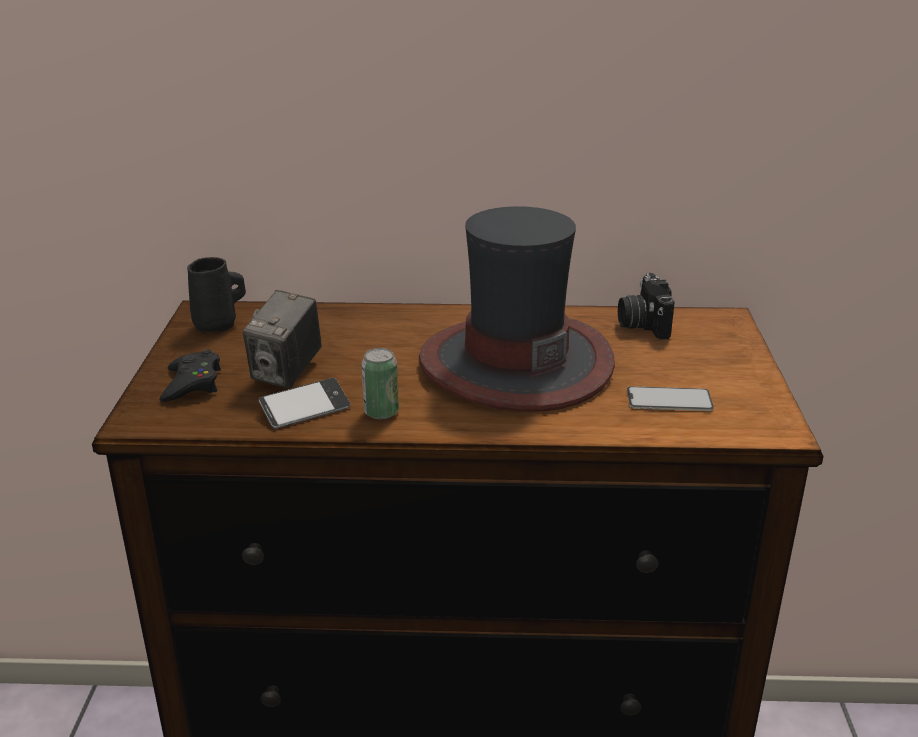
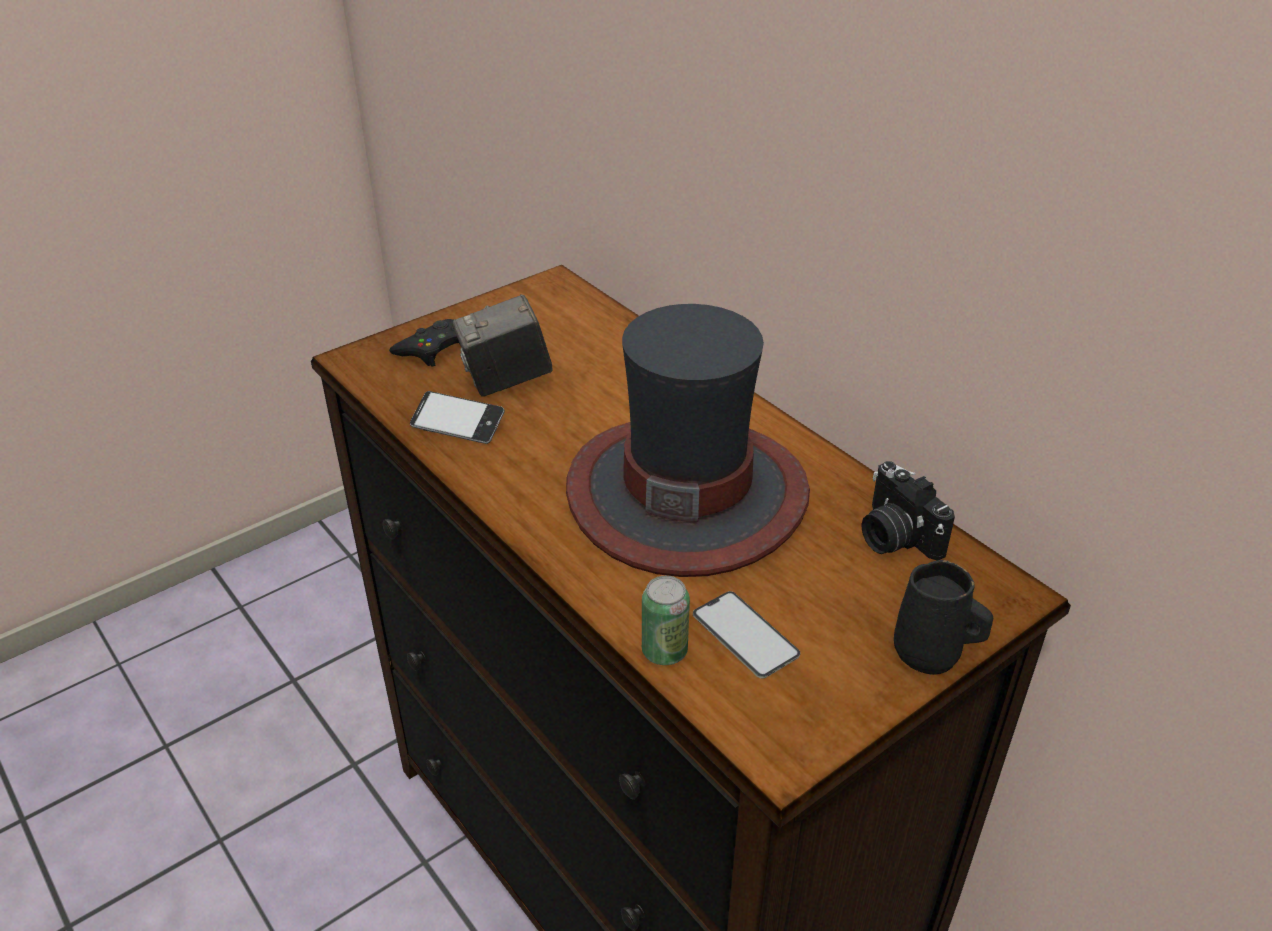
camera: 50 degrees right, 10 degrees up
black mug [187,257,246,333] -> black mug moved to [894,560,993,675]
can [361,348,399,419] -> can moved to [642,576,690,665]
camera [618,273,675,339] -> camera turned 75 degrees counterclockwise [862,461,955,560]

